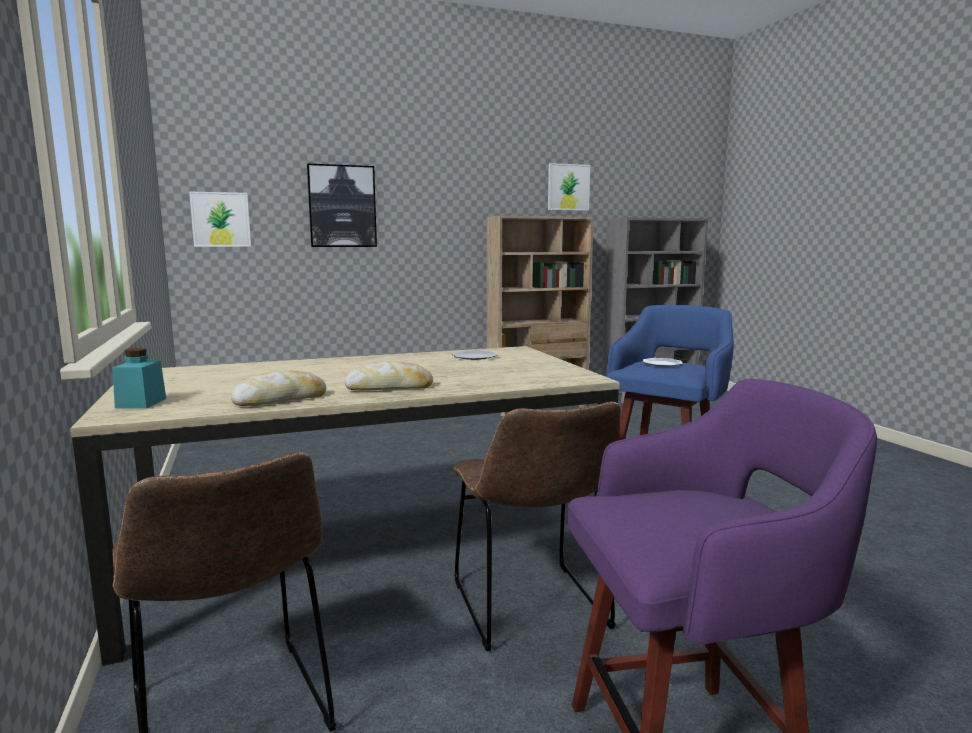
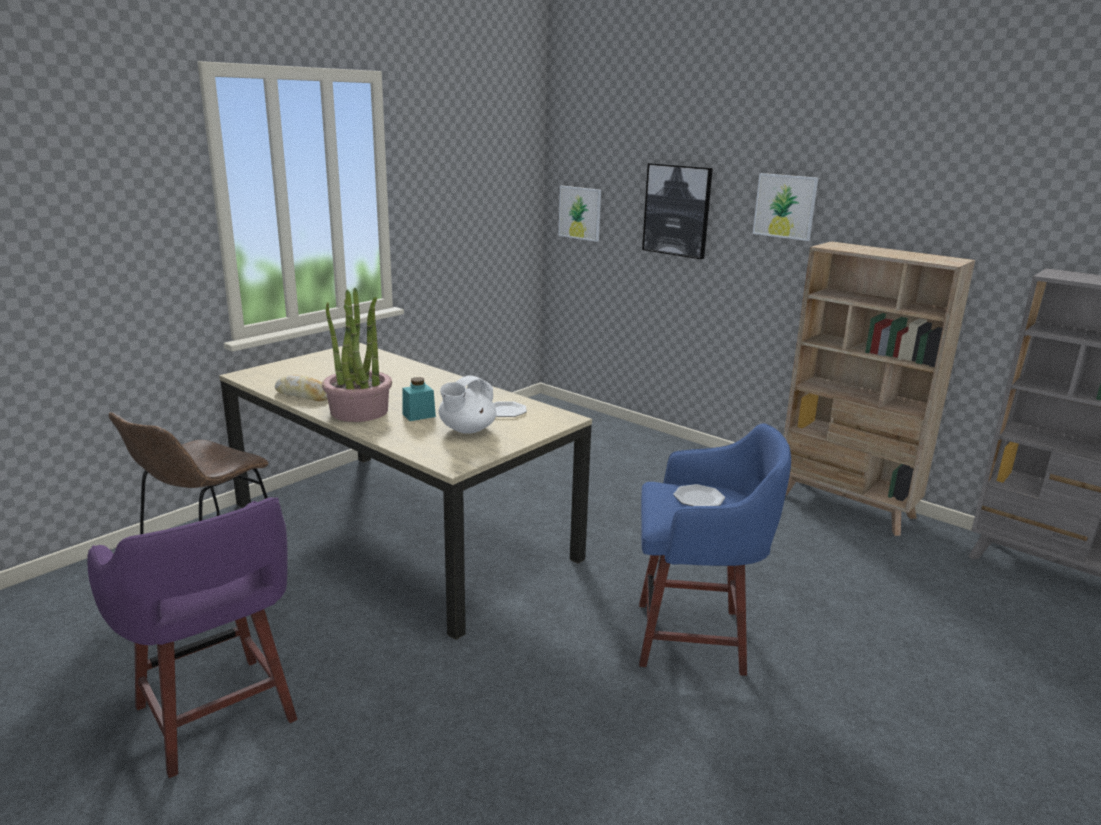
camera: 60 degrees right, 10 degrees up
turquoise jar [112,348,166,409] -> turquoise jar moved to [402,377,436,421]
bread [344,361,433,391] -> potted plant [322,288,392,422]
brown chair [453,402,621,651] -> none
picture [548,163,590,211] -> picture moved to [753,173,818,241]
none -> white teapot [439,375,496,434]

